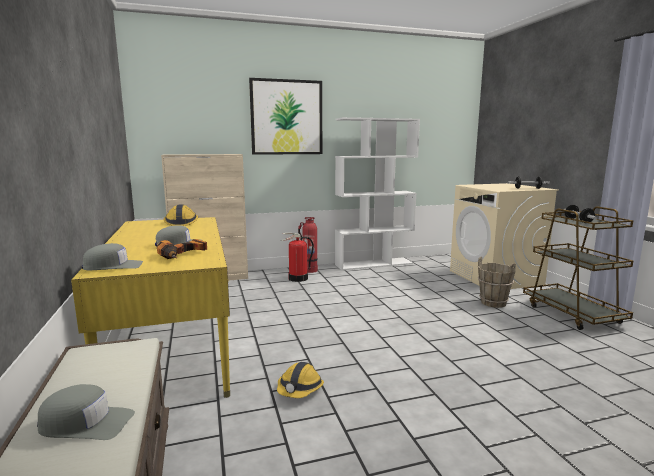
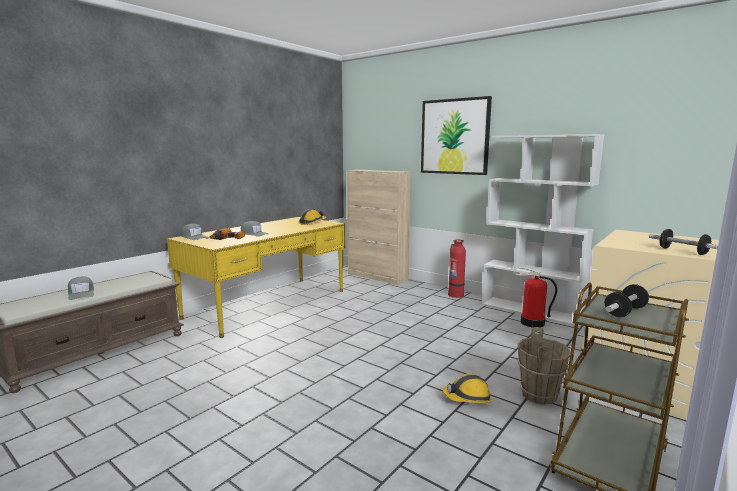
camera: 55 degrees right, 0 degrees up
hard hat [277,362,324,398] -> hard hat moved to [443,374,492,403]
fire extinguisher [281,233,314,282] -> fire extinguisher moved to [515,267,557,328]

